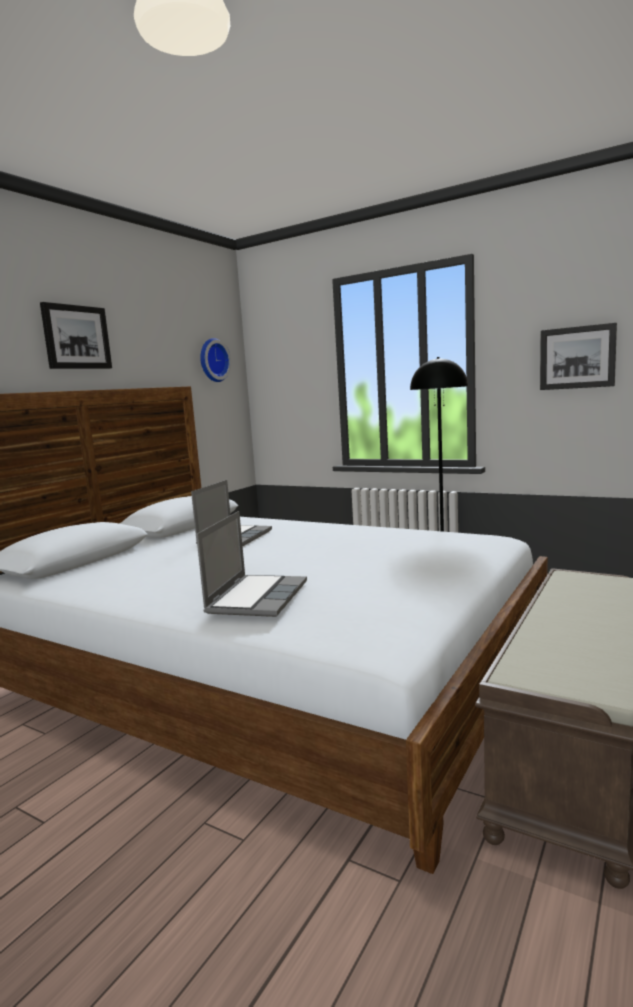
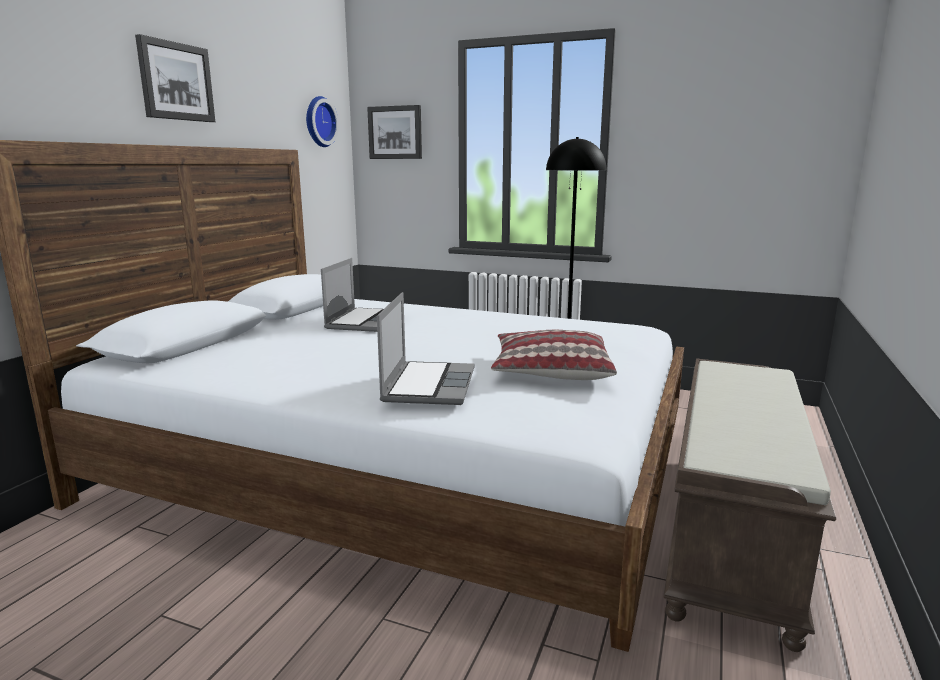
camera: 10 degrees left, 5 degrees up
picture [540,323,617,390] -> picture moved to [367,105,422,159]
none -> pillow [491,330,617,380]

